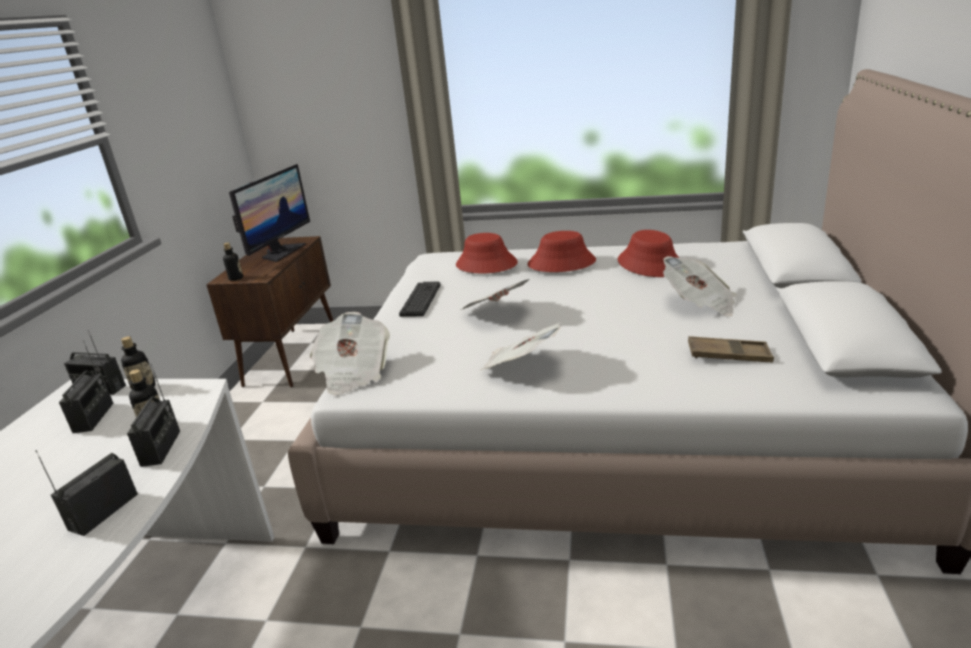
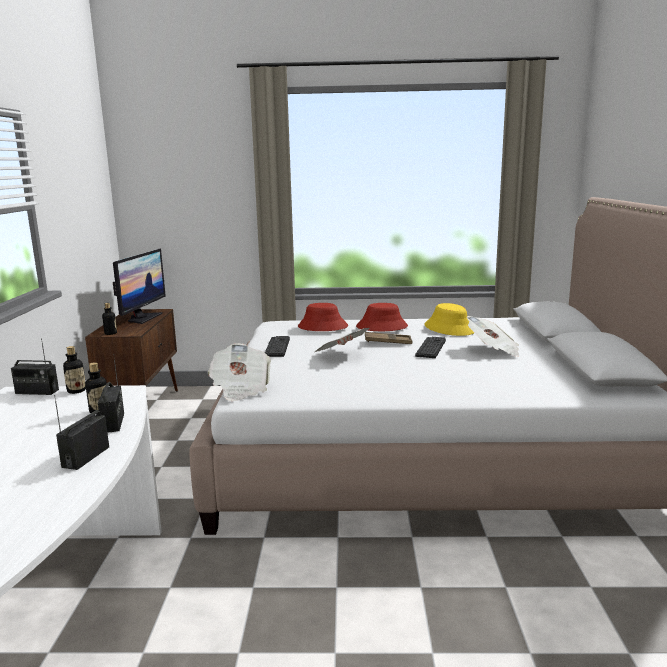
camera: 10 degrees left, 10 degrees down
radio [59,340,113,433] -> none
newspaper [480,322,561,370] -> none
red hat [618,230,679,277] -> yellow hat [425,303,474,336]
brown tray [688,336,774,363] -> brown tray moved to [365,332,413,344]
none -> keyboard [415,337,446,358]

